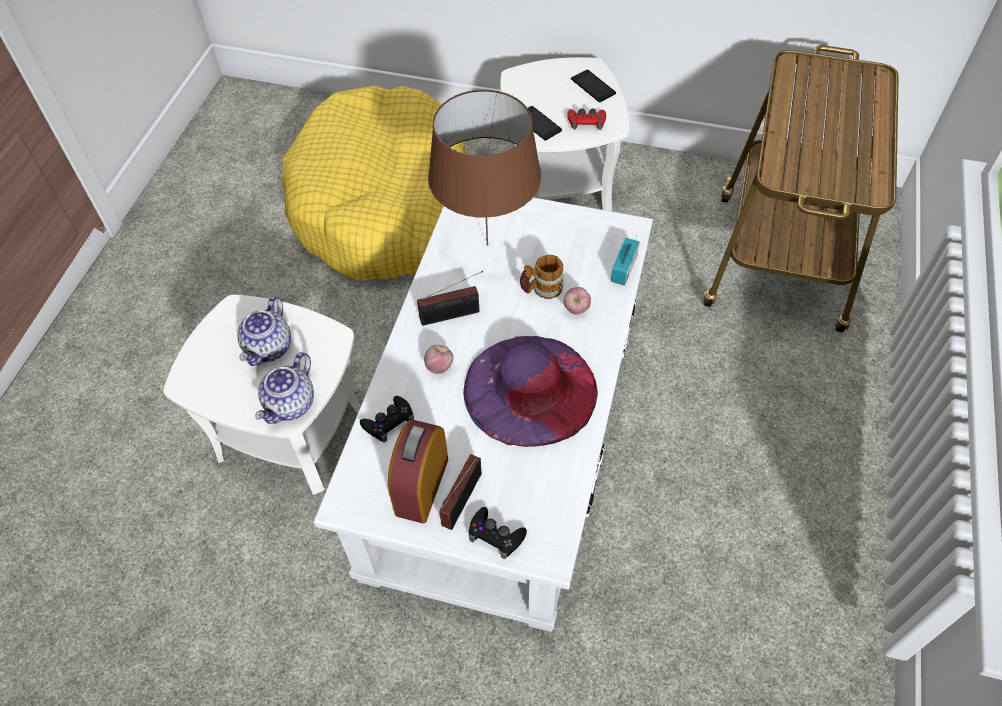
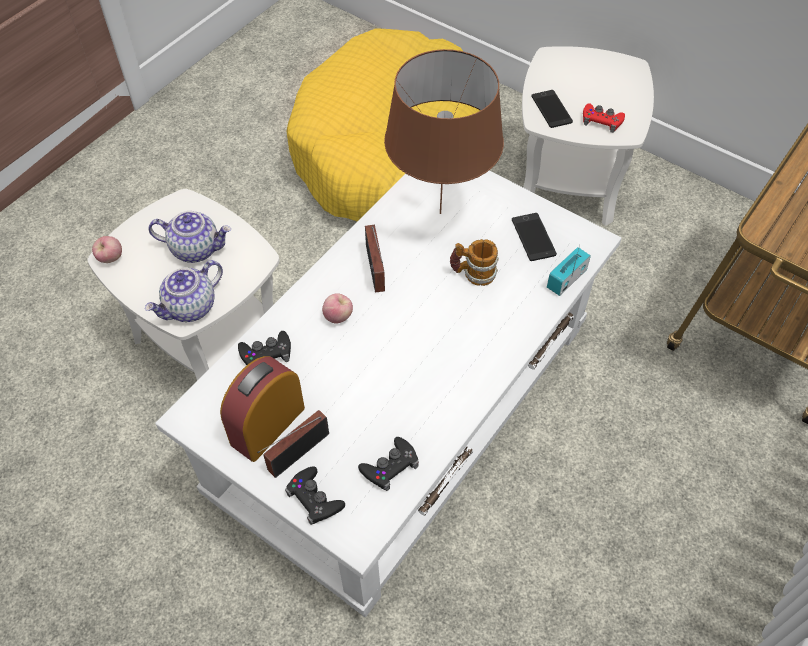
camera: 20 degrees right, 0 degrees up
teapot [237,296,291,366] -> teapot turned 120 degrees counterclockwise [148,211,231,263]
radio [417,271,483,326] -> radio turned 75 degrees clockwise [365,225,385,293]
purple hat [463,336,598,447] -> none
apple [564,287,591,315] -> apple moved to [92,236,122,263]
phone [571,70,616,102] -> phone moved to [512,213,557,261]
none -> black game controller [358,437,419,491]

